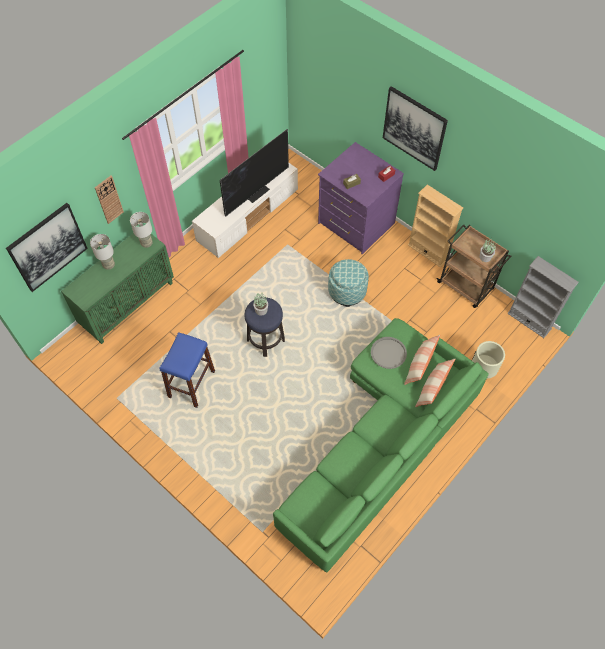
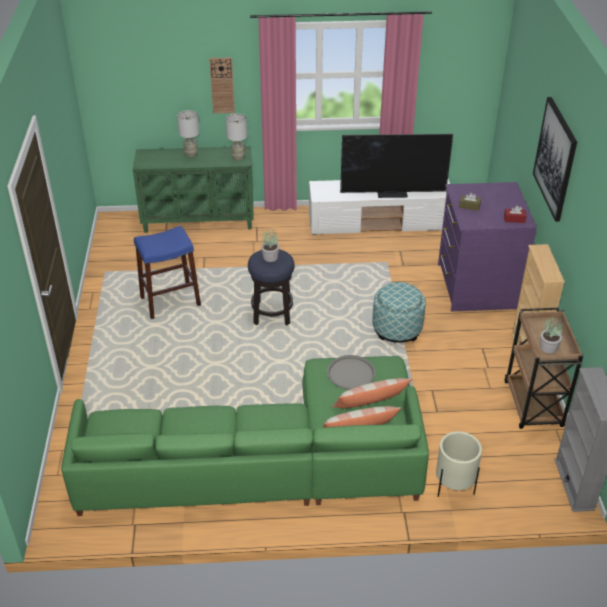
camera: 45 degrees right, 20 degrees down
picture [6,203,88,292] -> none

